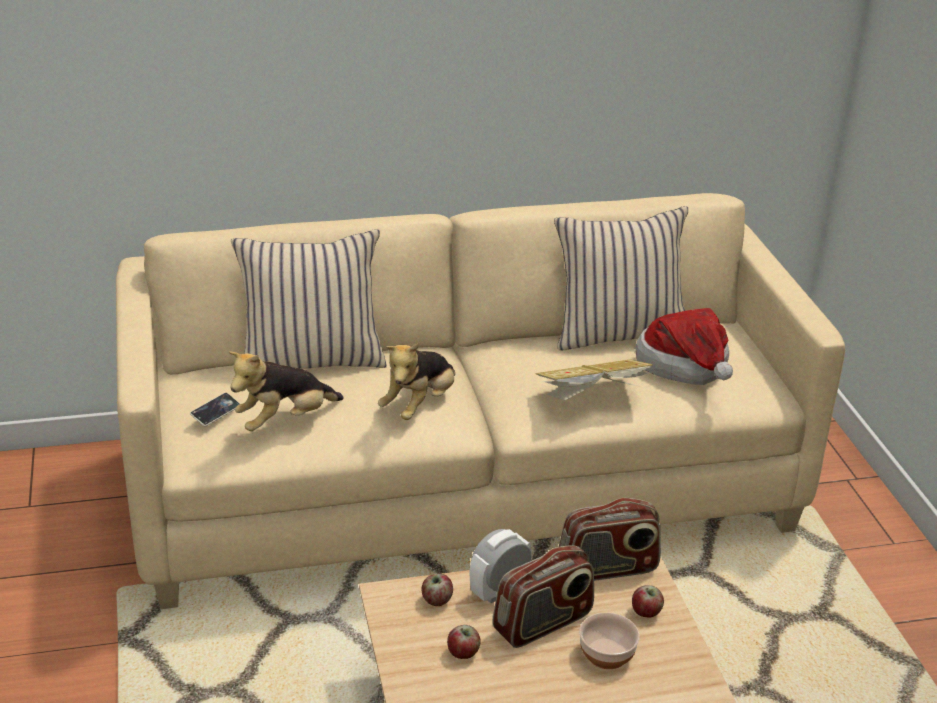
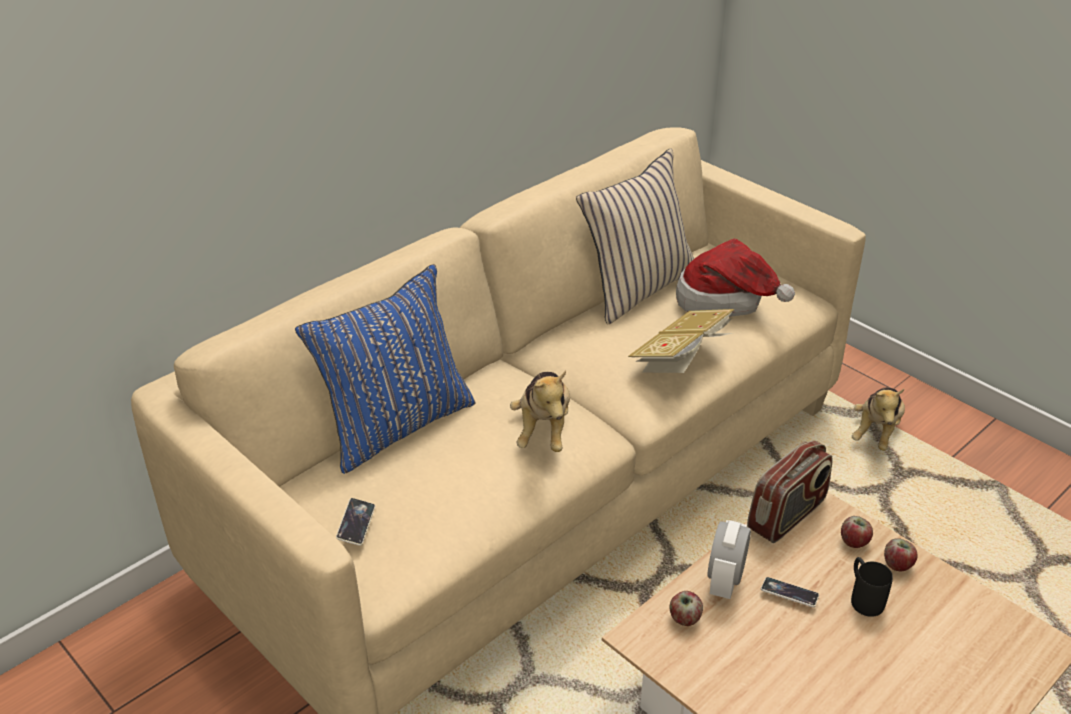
camera: 30 degrees left, 5 degrees up
plush toy [229,351,344,431] -> plush toy moved to [852,387,905,451]
beige pillow [231,229,387,369] -> blue pillow [295,264,475,474]
apple [447,625,481,659] -> apple moved to [884,539,918,571]
radio [493,545,594,648] -> phone [761,577,819,607]
bowl [579,613,640,669] -> black mug [851,557,893,617]

